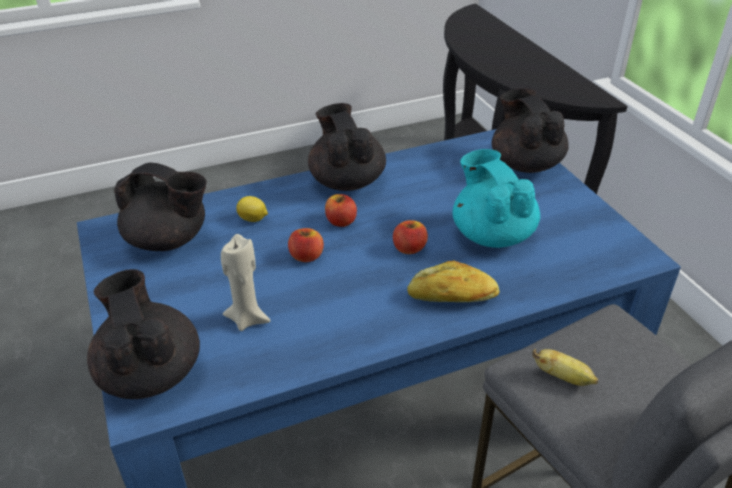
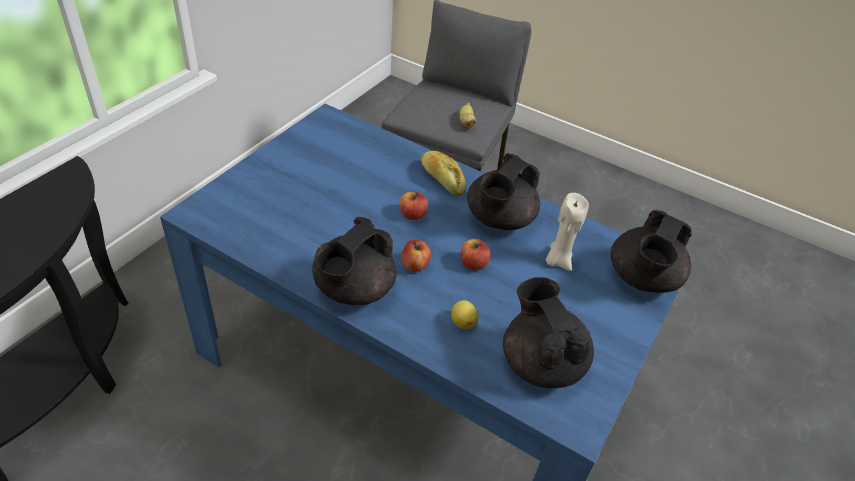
camera: 130 degrees left, 5 degrees up
turquoise teapot [452,149,540,248] -> none
black teapot [492,88,569,173] -> black teapot moved to [467,153,540,230]

